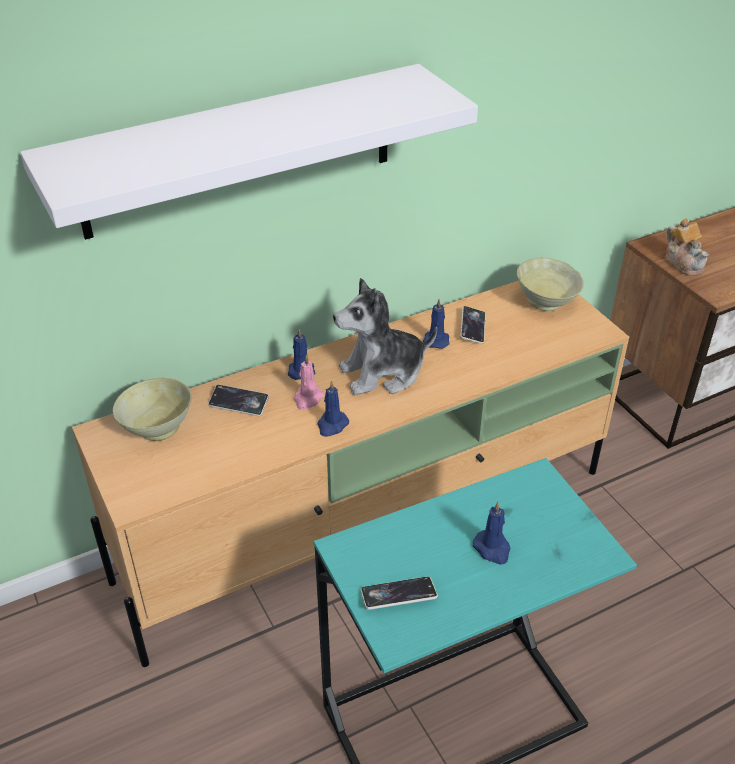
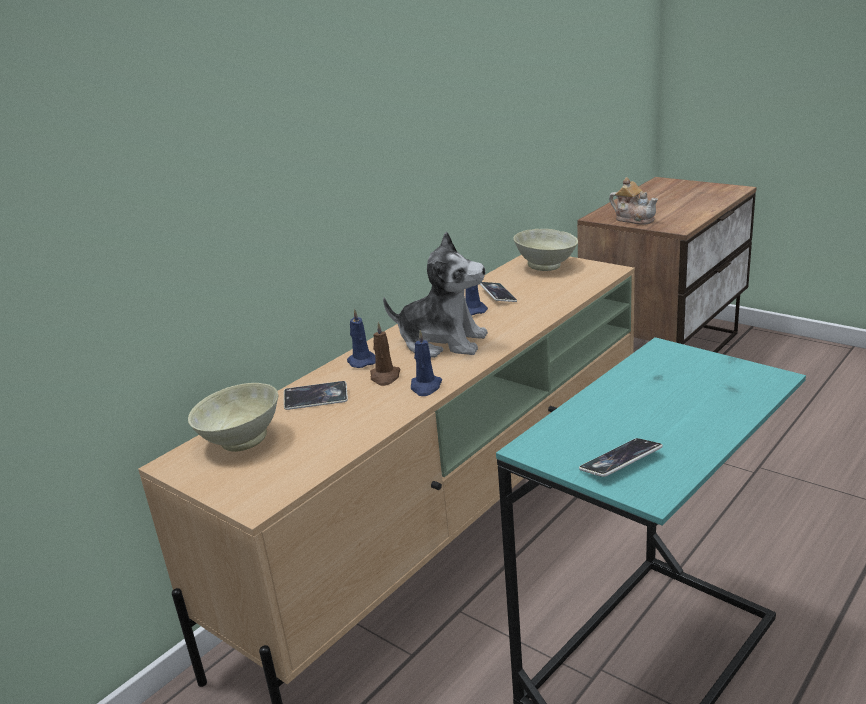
camera: 20 degrees left, 15 degrees down
white shelf [20,64,478,240] -> none
pink candle [294,355,324,410] -> brown candle [370,322,401,386]
plush toy [333,278,437,395] -> plush toy turned 120 degrees counterclockwise [383,231,488,358]
blue candle [473,501,511,565] -> none

